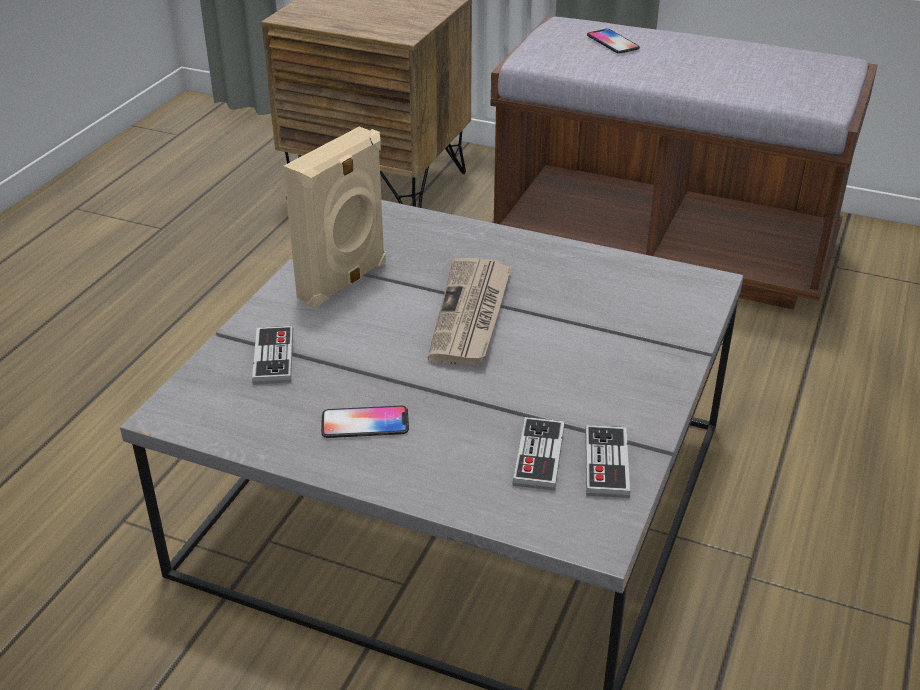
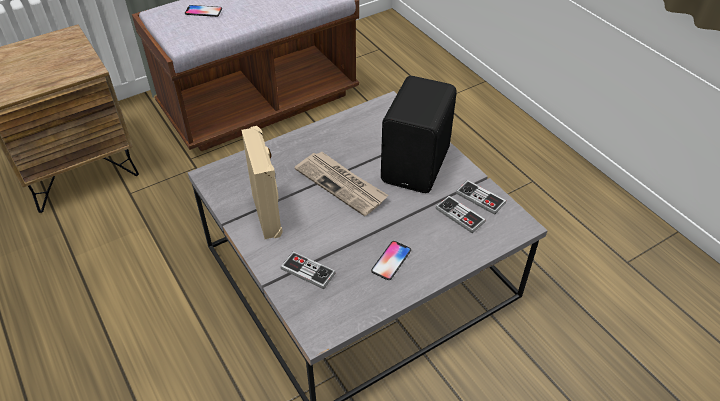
camera: 55 degrees left, 10 degrees up
none -> black speaker [381,76,457,193]

